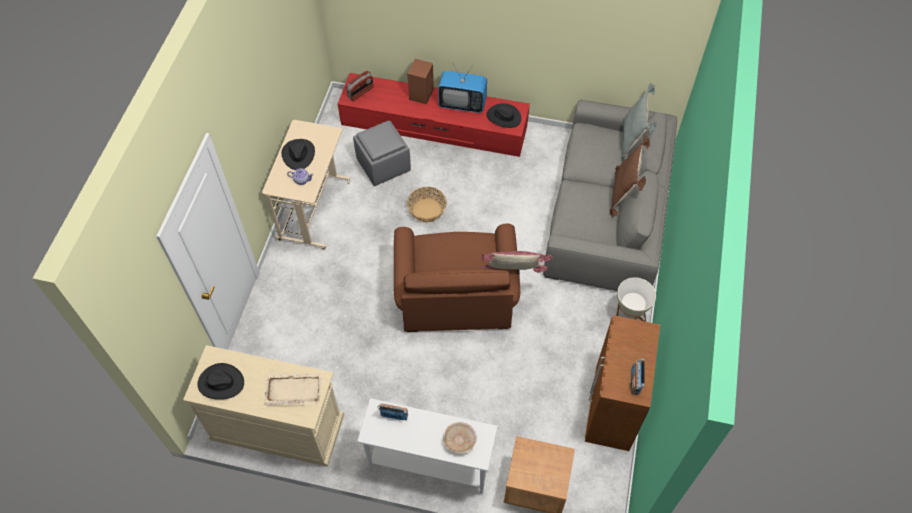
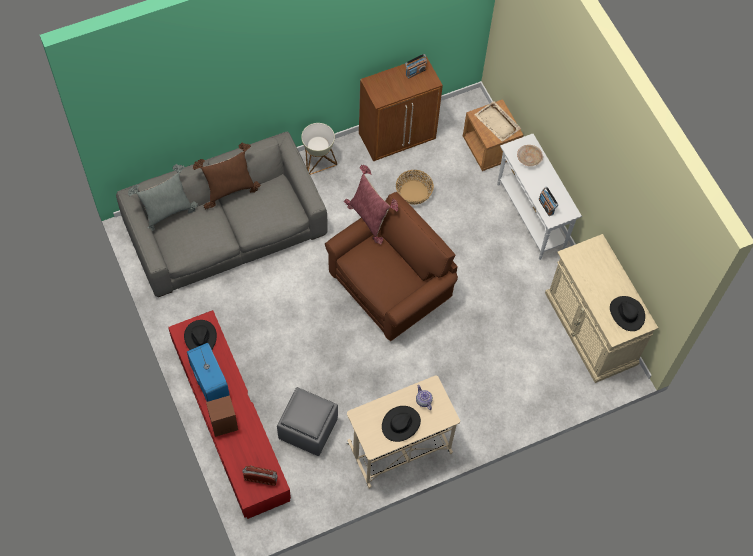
camera: 130 degrees left, 5 degrees up
beige tray [264,373,322,406] -> beige tray moved to [474,101,521,142]
basket [407,187,446,222] -> basket moved to [396,170,434,205]

